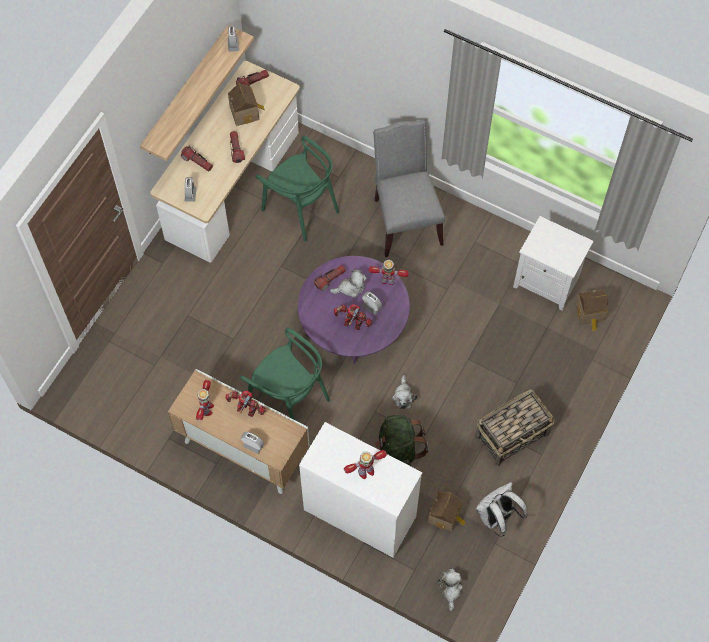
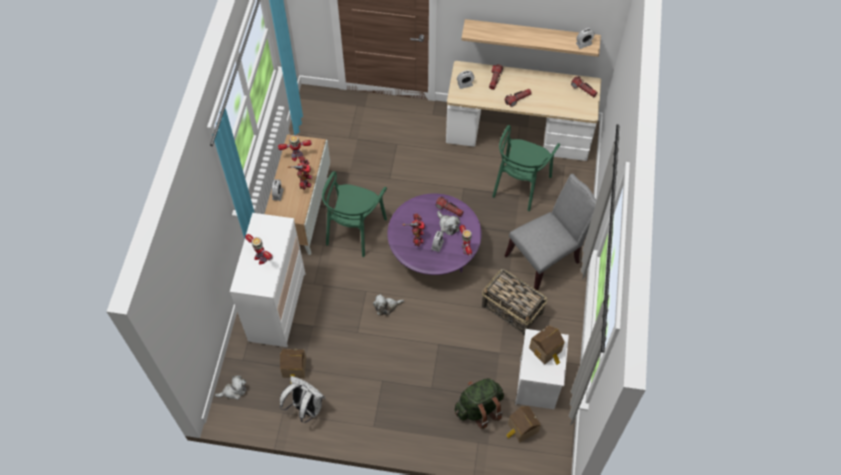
camera: 70 degrees right, 5 degrees down
toy house [228,83,265,126] -> toy house moved to [529,325,565,365]
green backpack [375,415,429,466] -> green backpack moved to [455,378,504,429]
basket [475,389,555,466] -> basket moved to [482,269,547,336]

